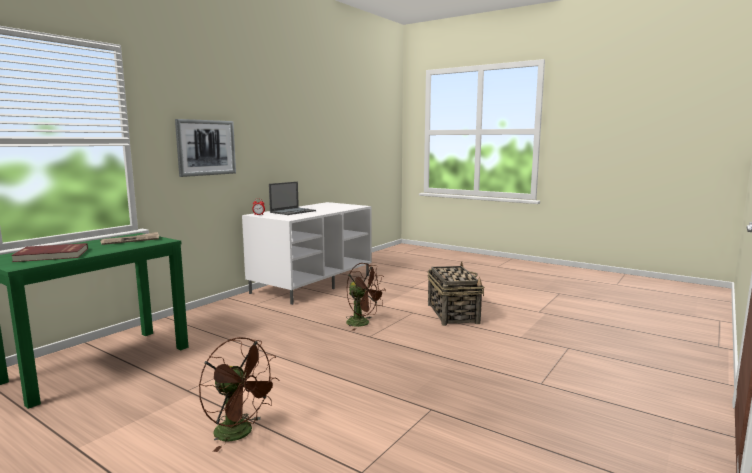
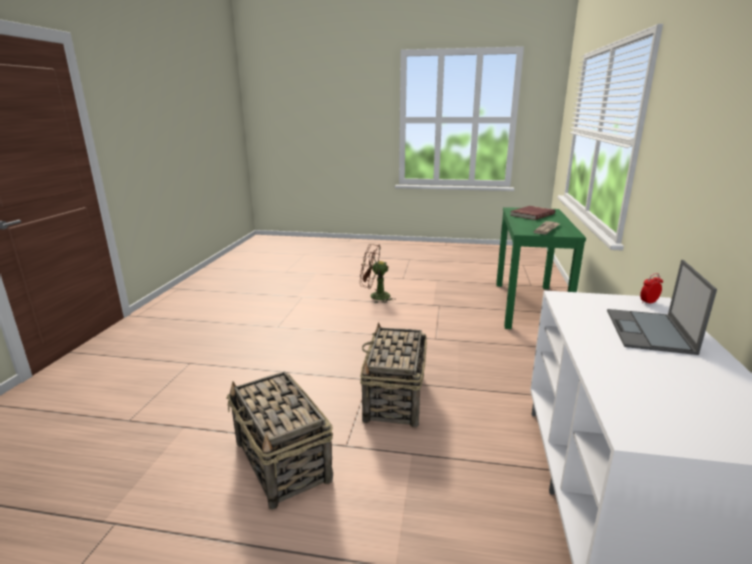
camera: 155 degrees right, 10 degrees up
picture [175,119,236,177] -> none
brown fan [346,263,386,331] -> basket [360,322,427,428]

